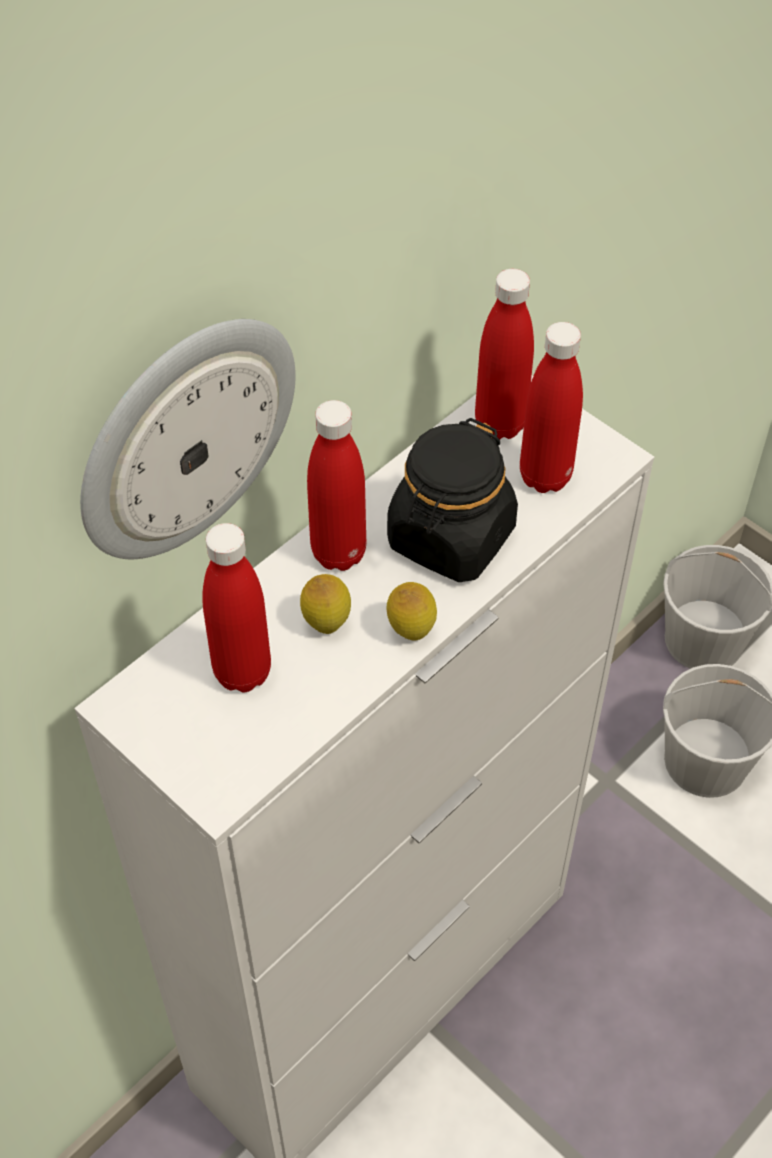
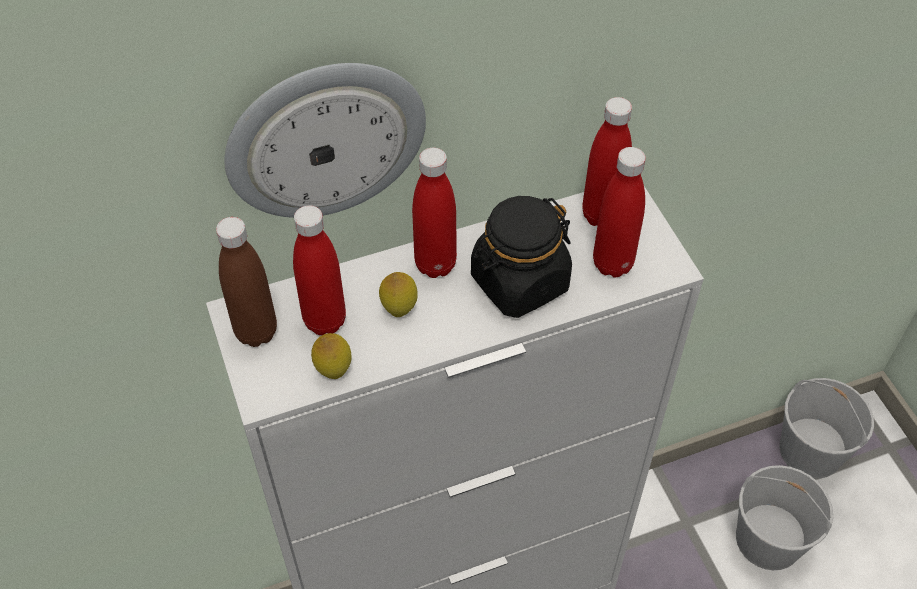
camera: 25 degrees right, 0 degrees up
lemon [387,582,437,641] -> lemon moved to [311,333,352,379]
none -> brown bottle [216,217,277,347]

